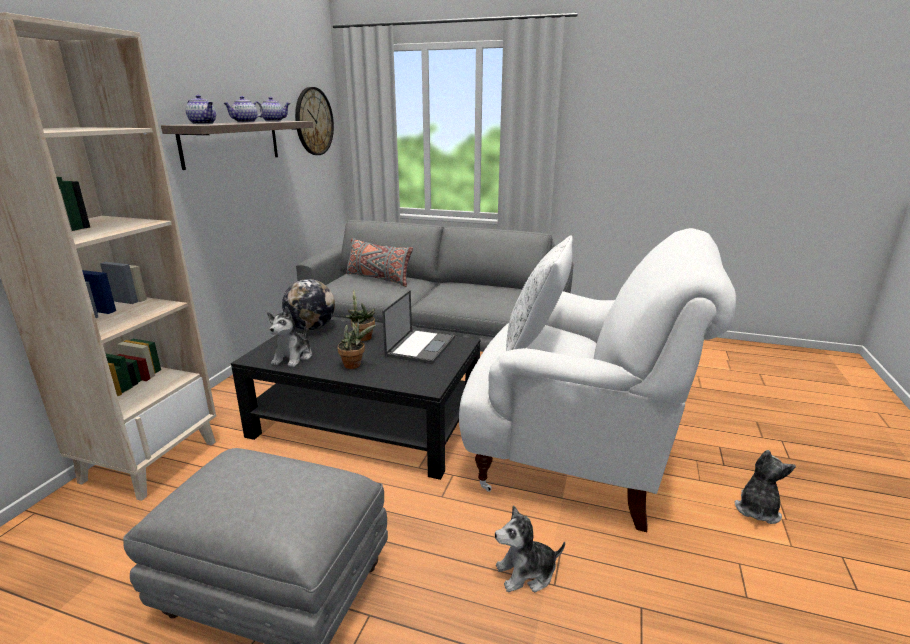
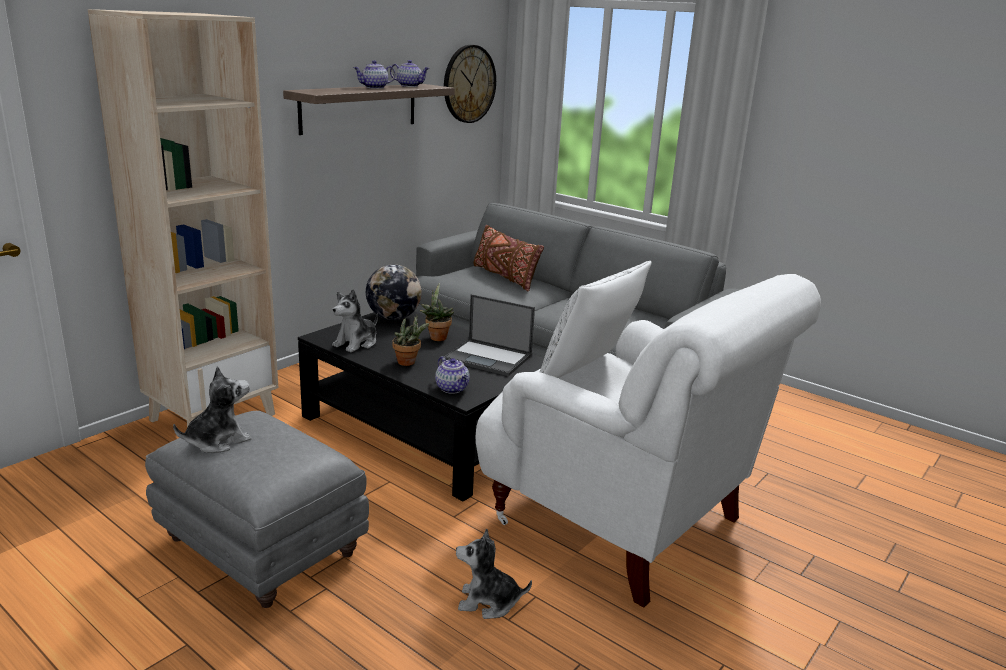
camera: 20 degrees right, 0 degrees up
teapot [185,95,216,124] -> teapot moved to [435,356,470,394]
grey pillow [346,238,413,287] -> brown pillow [473,225,544,291]
laptop [382,290,455,364] -> laptop turned 75 degrees clockwise [444,294,535,376]
plush toy [735,450,796,524] -> plush toy moved to [173,366,252,453]

